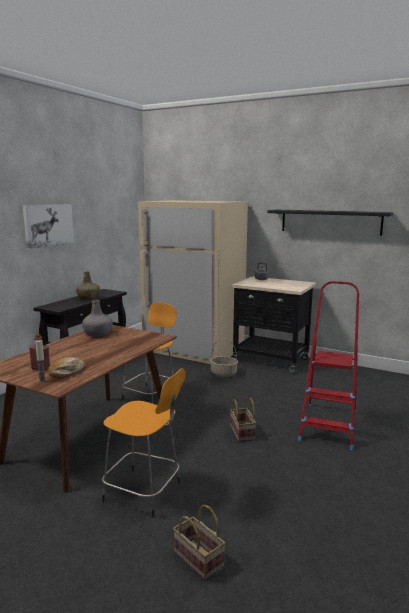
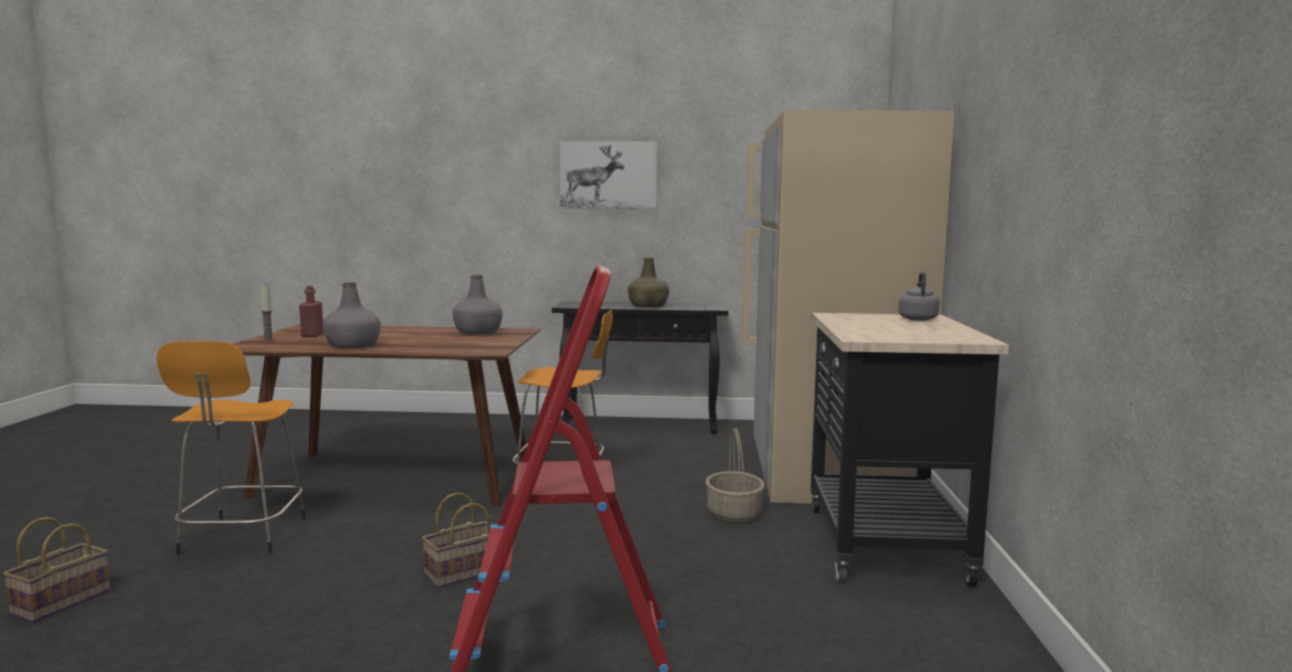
camera: 65 degrees right, 5 degrees down
bread [48,357,85,377] -> none
black shelf [268,210,394,235] -> none
none -> grey bottle [323,282,381,348]

